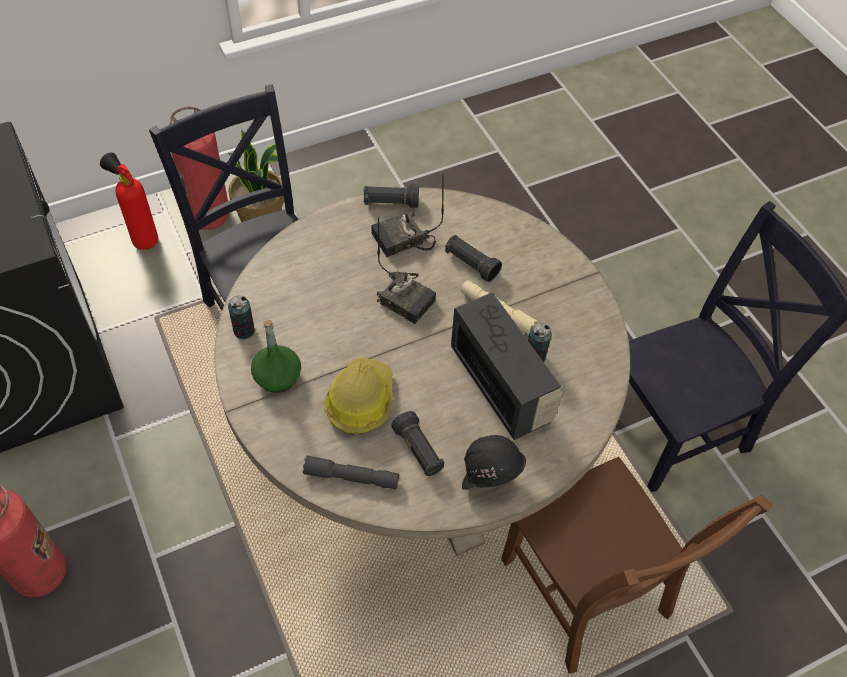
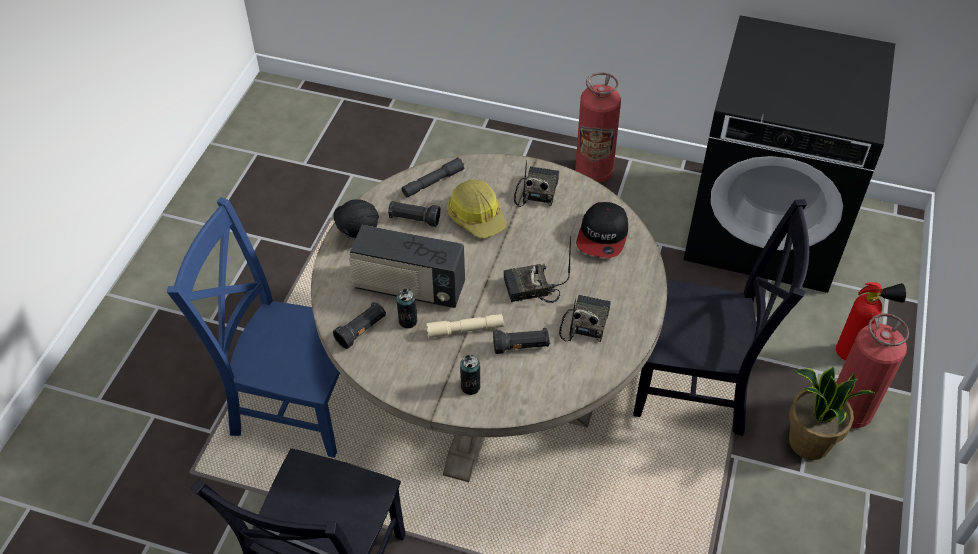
camera: 135 degrees right, 5 degrees down
can [228,295,255,339] -> can moved to [460,355,480,395]
green bottle [251,320,301,393] -> radio [514,160,559,207]
black flashlight [363,184,419,208] -> black flashlight moved to [333,302,386,349]
brown chair [501,457,773,674] -> blue chair [167,197,340,458]
none -> cap [576,202,628,258]

